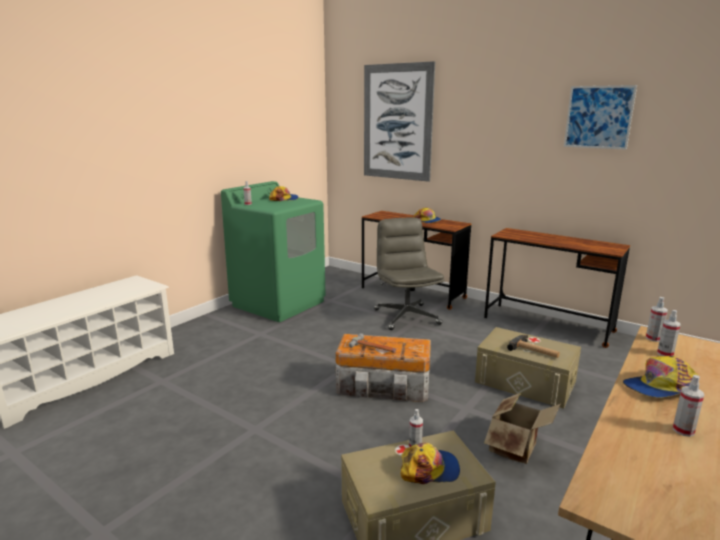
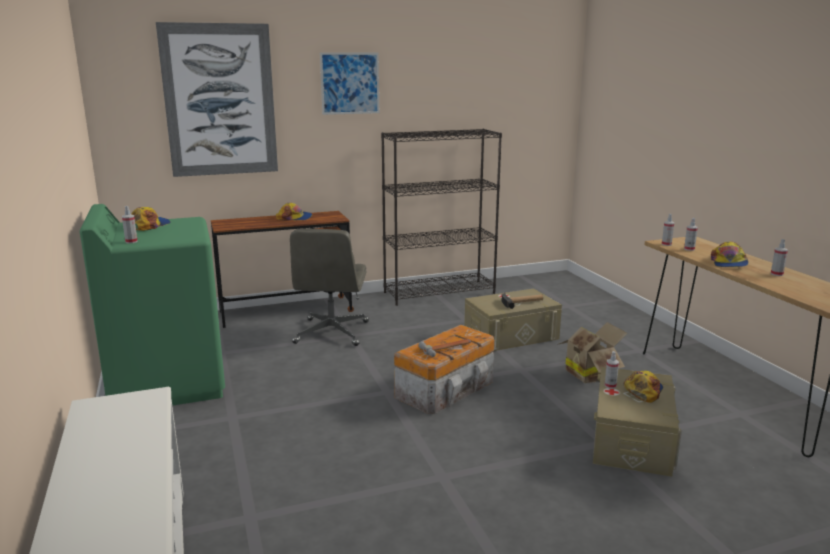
camera: 55 degrees left, 0 degrees up
grey office chair [374,217,445,330] -> grey office chair turned 105 degrees counterclockwise [290,228,369,346]
brown desk [484,228,630,348] -> black bookcase [381,129,502,306]
picture [564,85,637,150] -> picture moved to [320,52,379,115]

